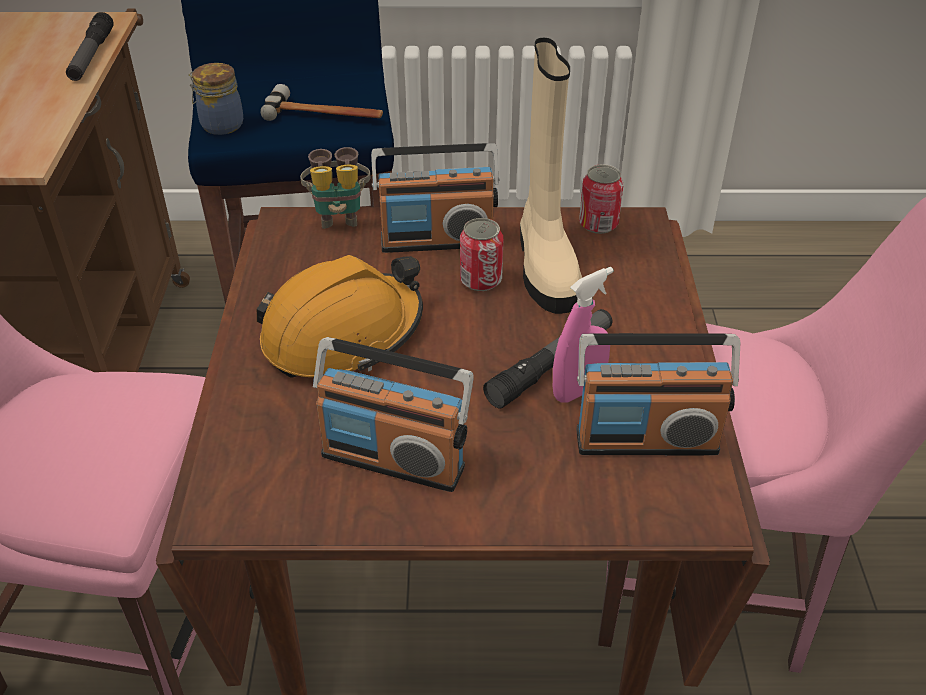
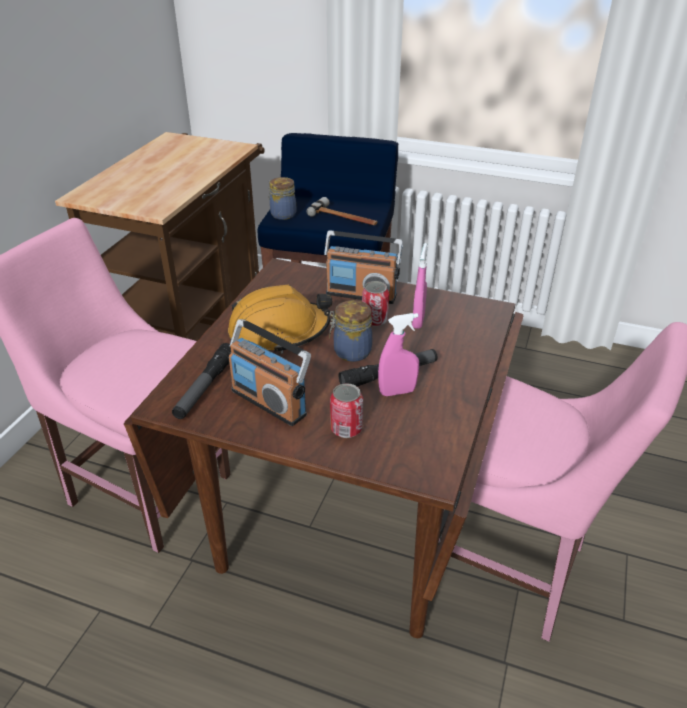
camera: 20 degrees right, 5 degrees down
flashlight [66,12,114,81] -> flashlight moved to [172,343,231,419]
binoculars [300,147,371,229] -> none
beige boot [520,38,582,314] -> pink spray bottle [412,243,427,329]
radio [577,333,740,455] -> none
can [579,164,624,234] -> can moved to [330,383,363,438]
none -> jar [329,300,372,362]

